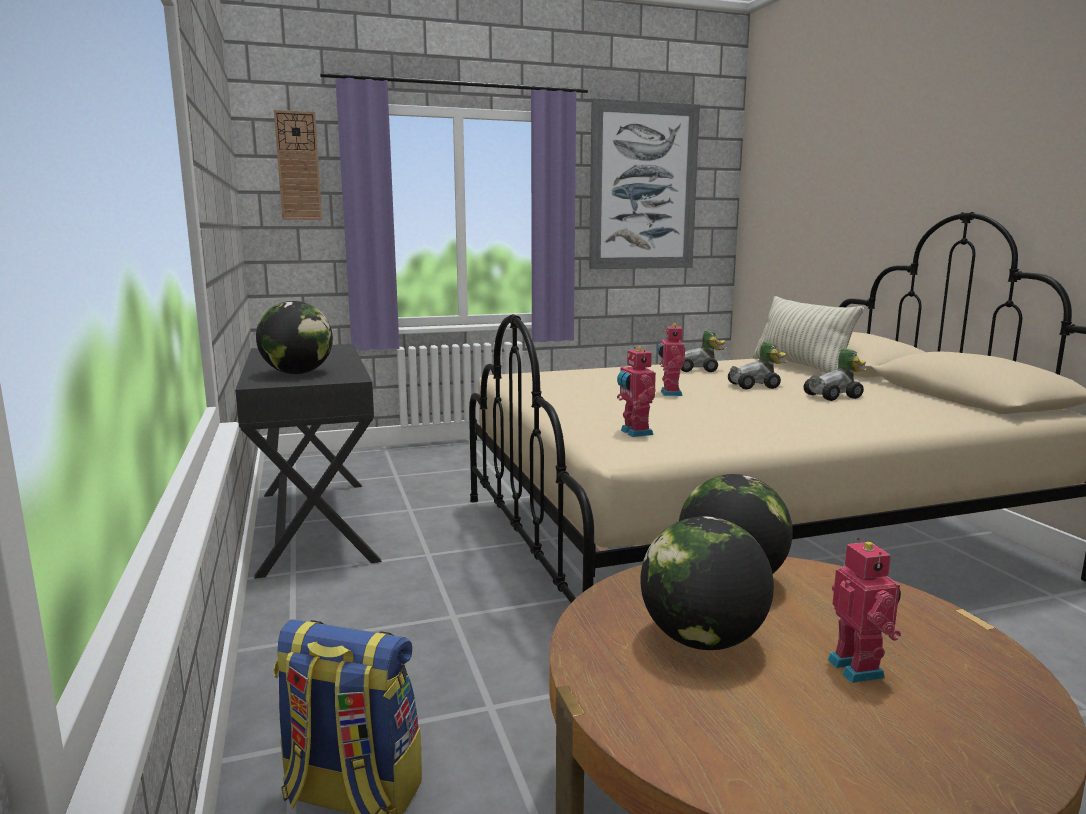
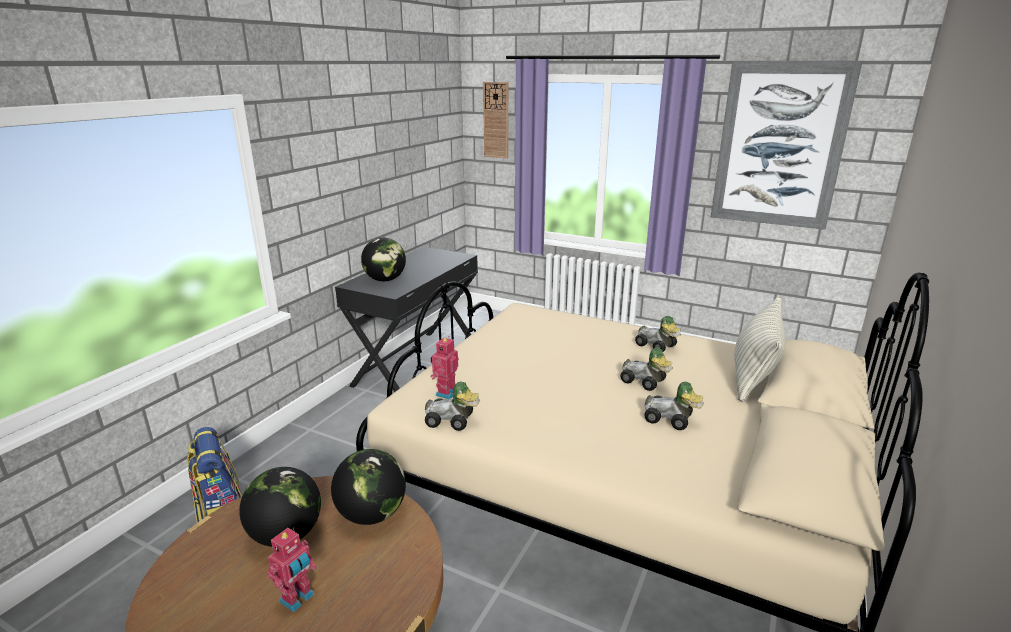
camera: 45 degrees right, 10 degrees up
toy robot [657,323,685,396] -> none
none -> toy car [425,381,480,431]

